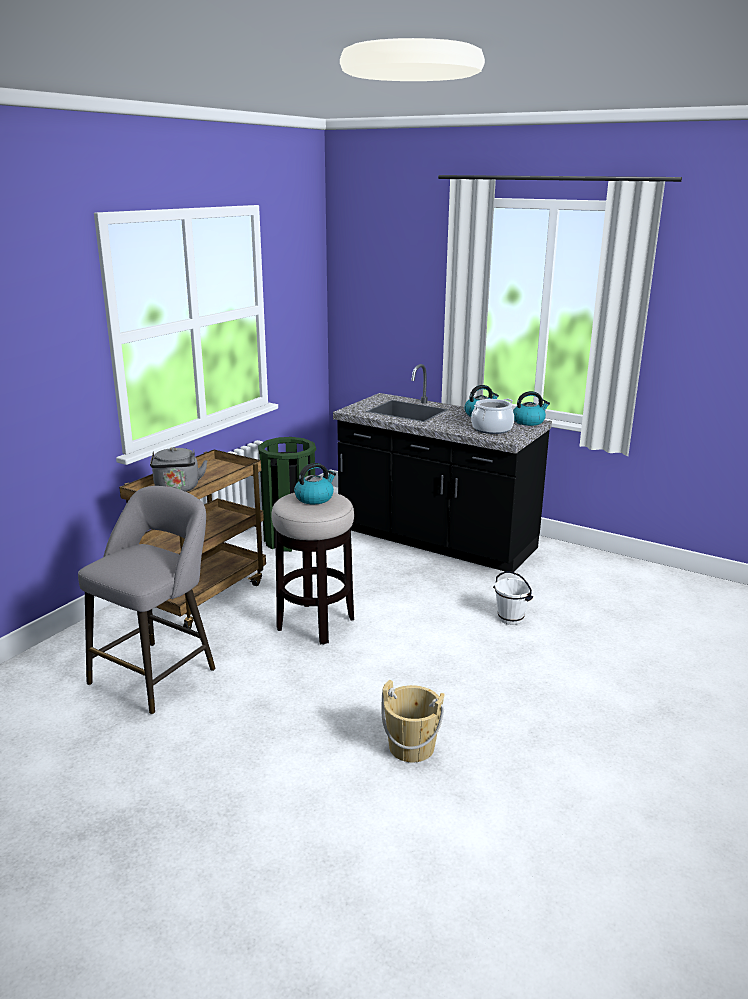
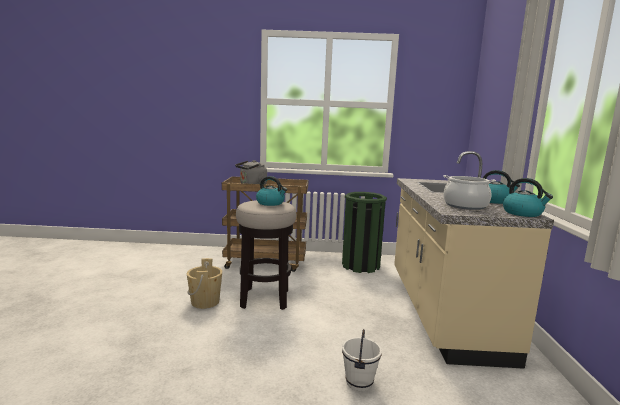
camera: 60 degrees right, 10 degrees down
grey stool [78,486,215,714] -> none
black counter [333,364,552,572] -> beige counter [394,151,554,369]
beige bucket [382,680,444,762] -> beige bucket moved to [187,258,223,309]

